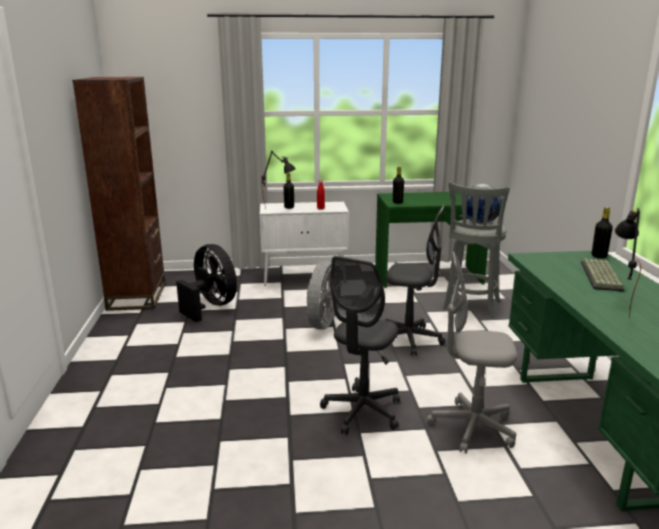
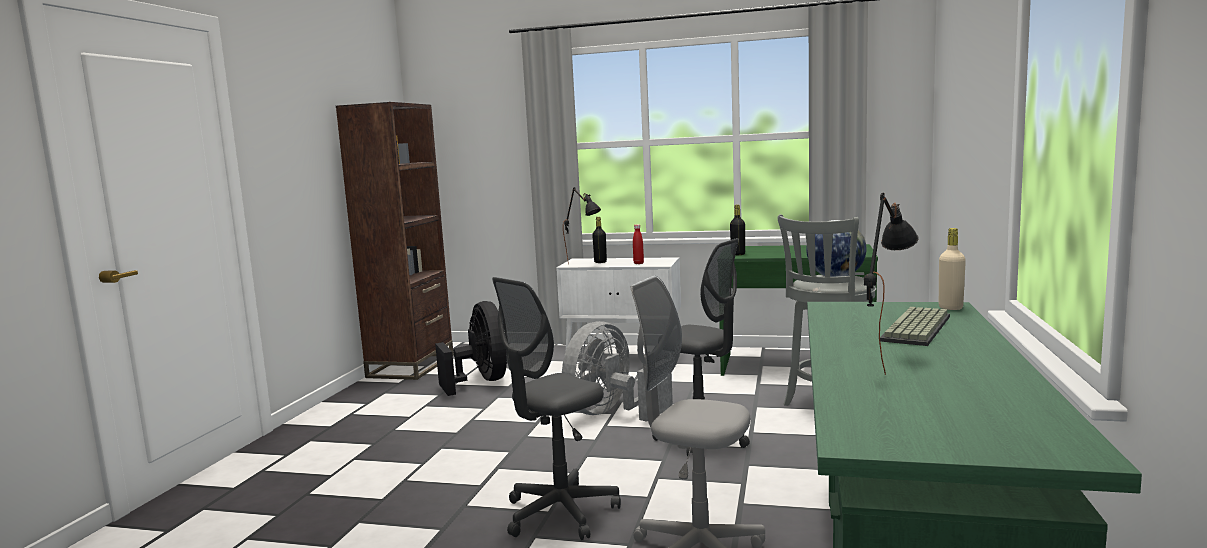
camera: 20 degrees right, 10 degrees down
black bottle [592,207,613,258] -> beige bottle [939,228,966,310]

